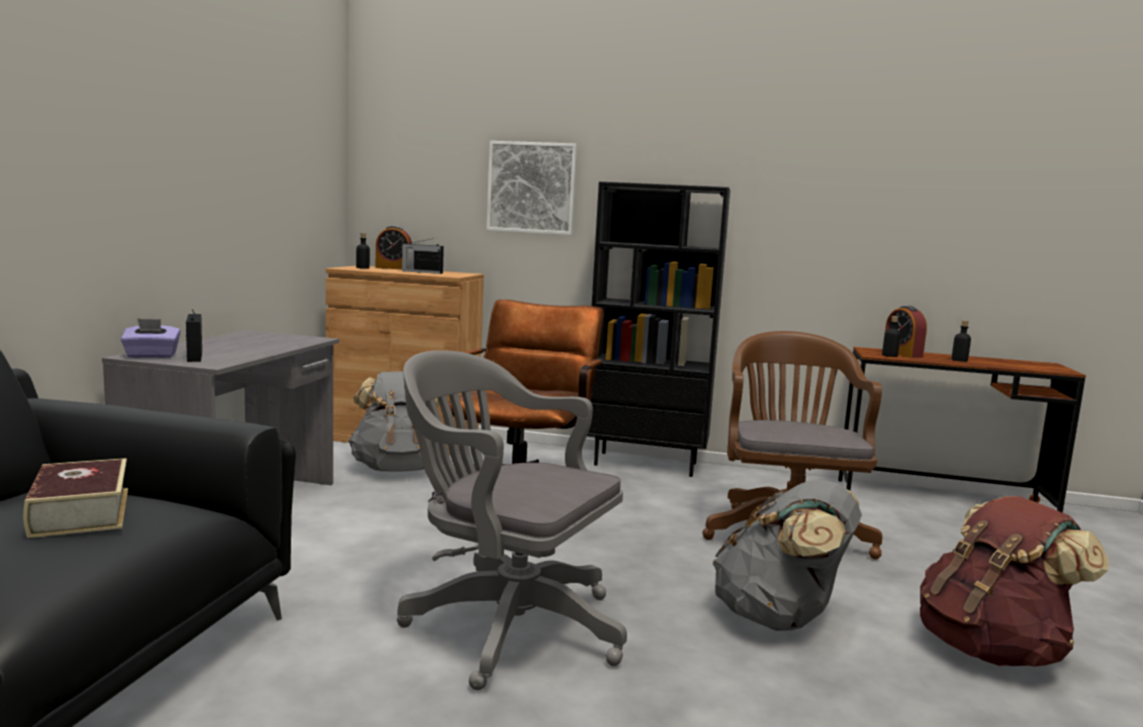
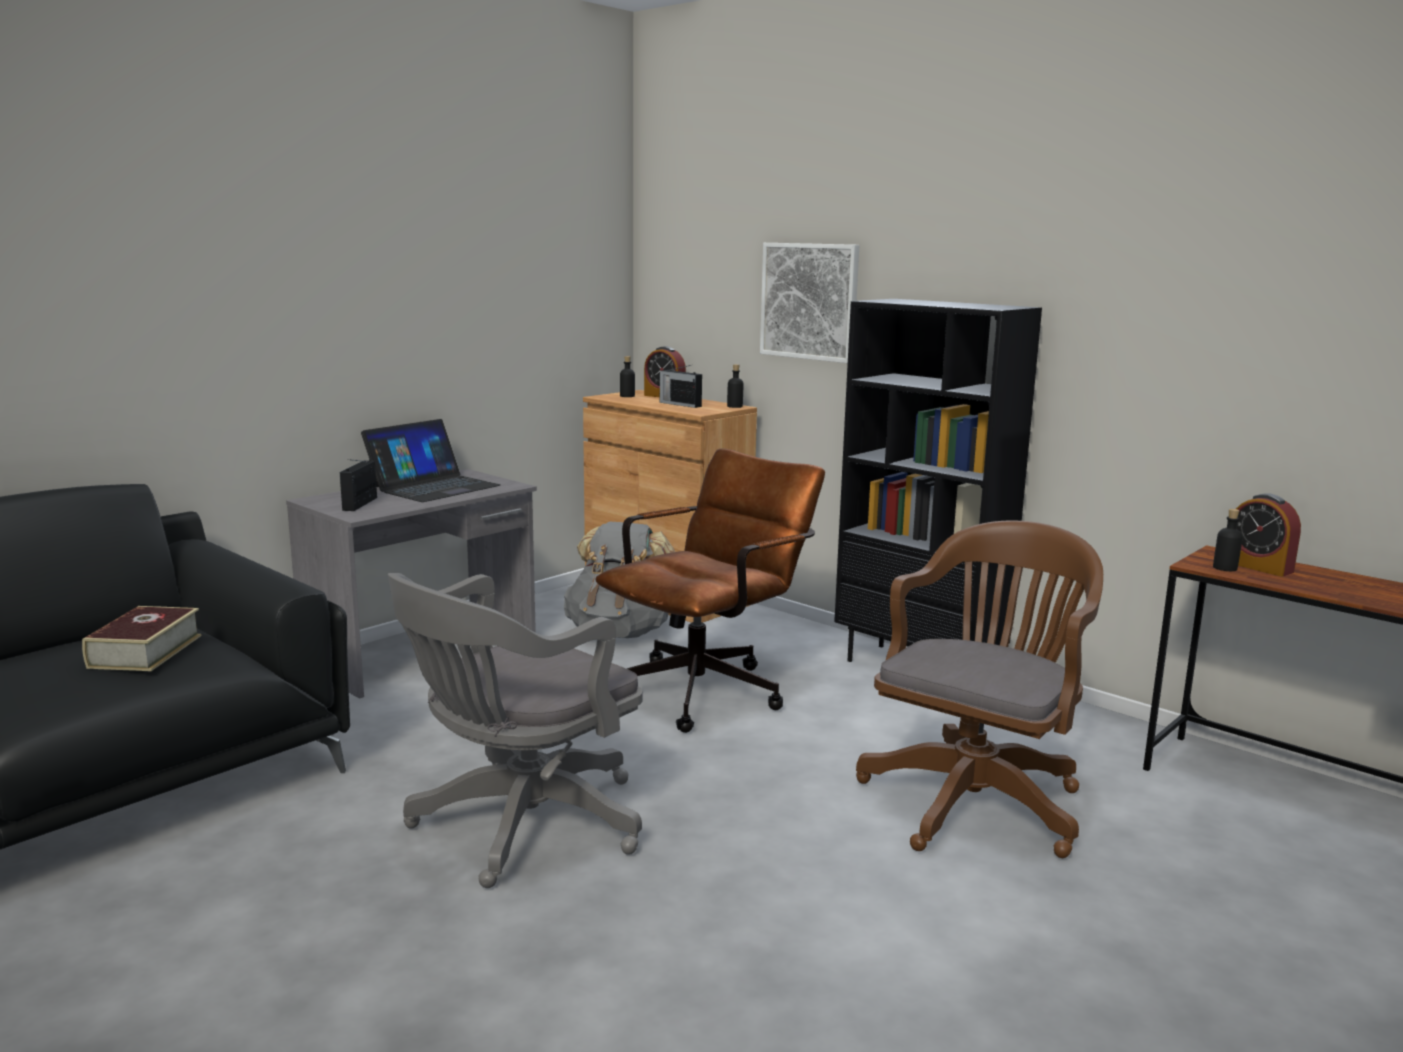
camera: 30 degrees right, 5 degrees up
purple tissue box [121,318,181,358] -> none
grey office chair [397,350,627,690] -> grey office chair turned 105 degrees counterclockwise [388,573,643,888]
grey backpack [712,480,862,631] -> none
alarm clock [885,306,927,358] -> alarm clock turned 45 degrees counterclockwise [1236,493,1301,577]
brown backpack [920,496,1109,667] -> none
black bottle [951,320,971,362] -> black bottle moved to [727,364,744,408]
none -> laptop [361,419,501,502]

